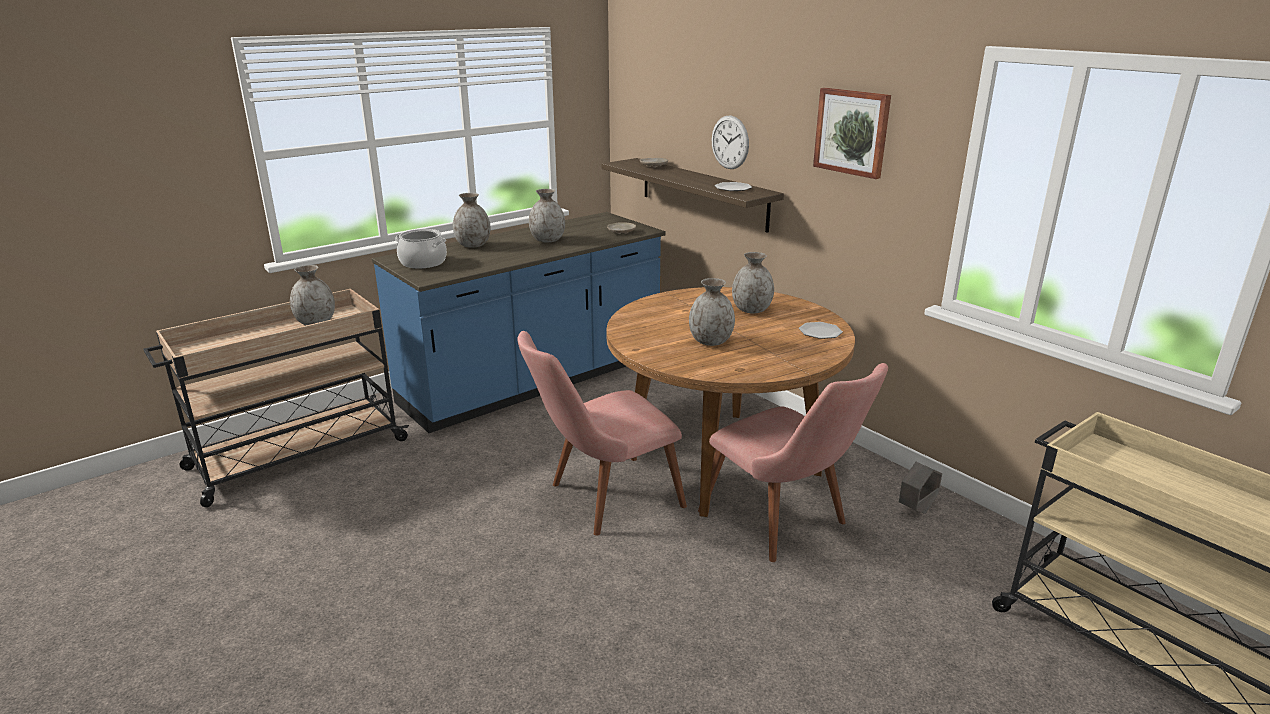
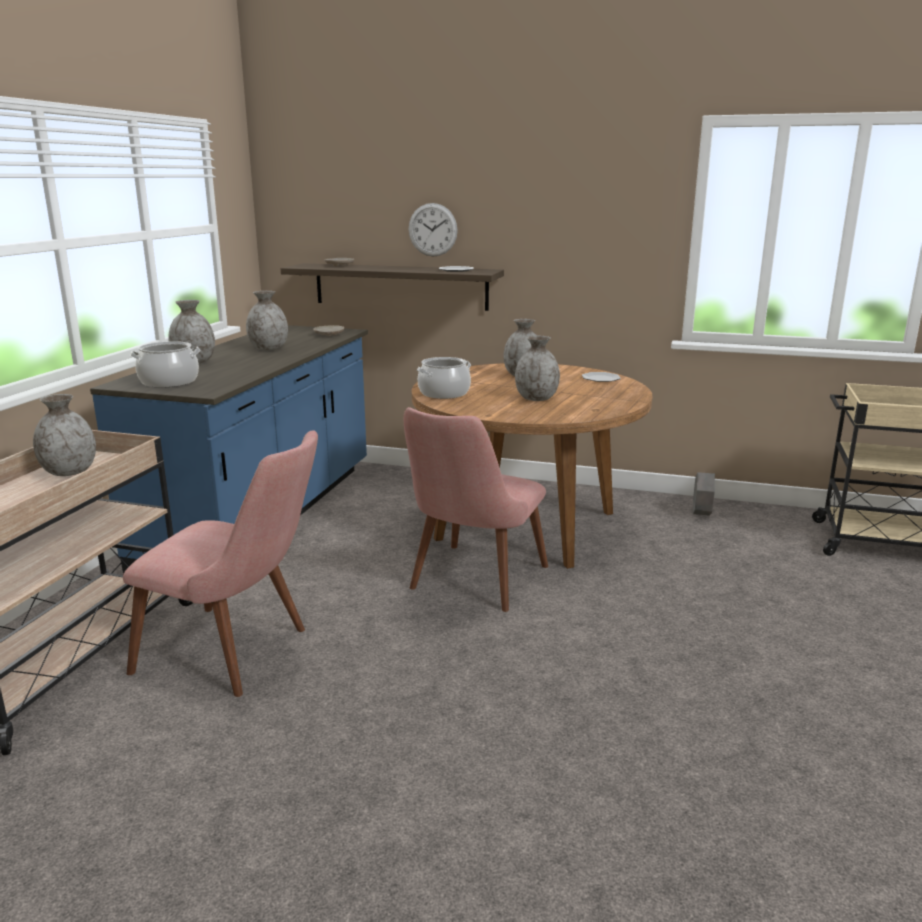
camera: 35 degrees left, 5 degrees down
pink chair [698,363,888,562] -> pink chair moved to [123,430,318,697]
picture [813,88,891,179] -> none
none -> cooking pot [417,357,471,399]

